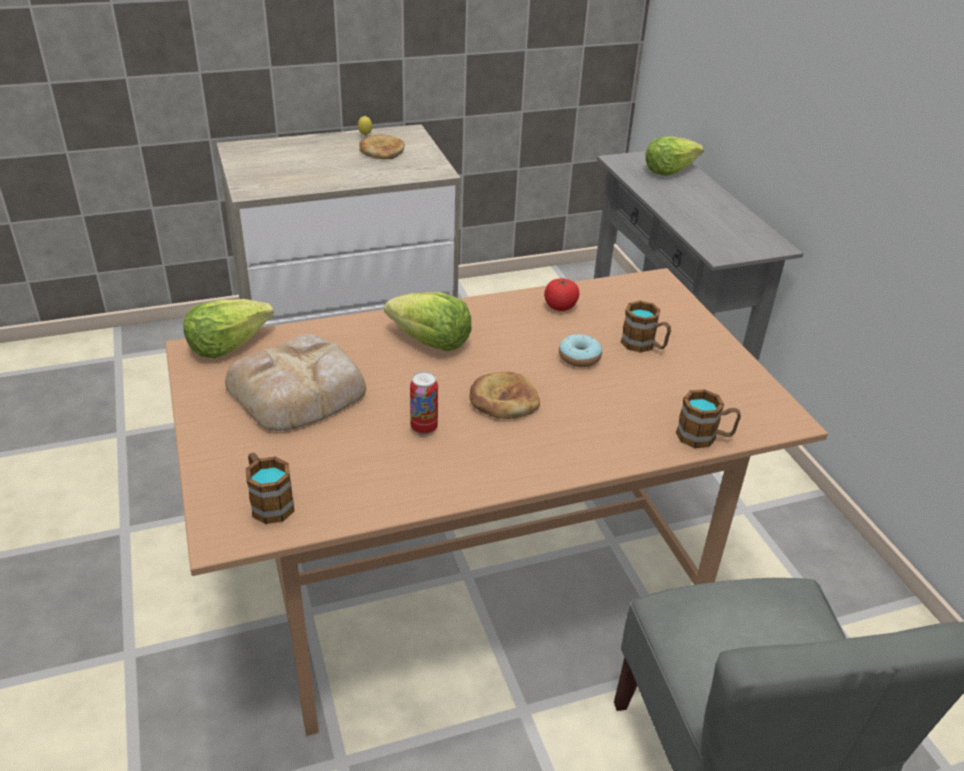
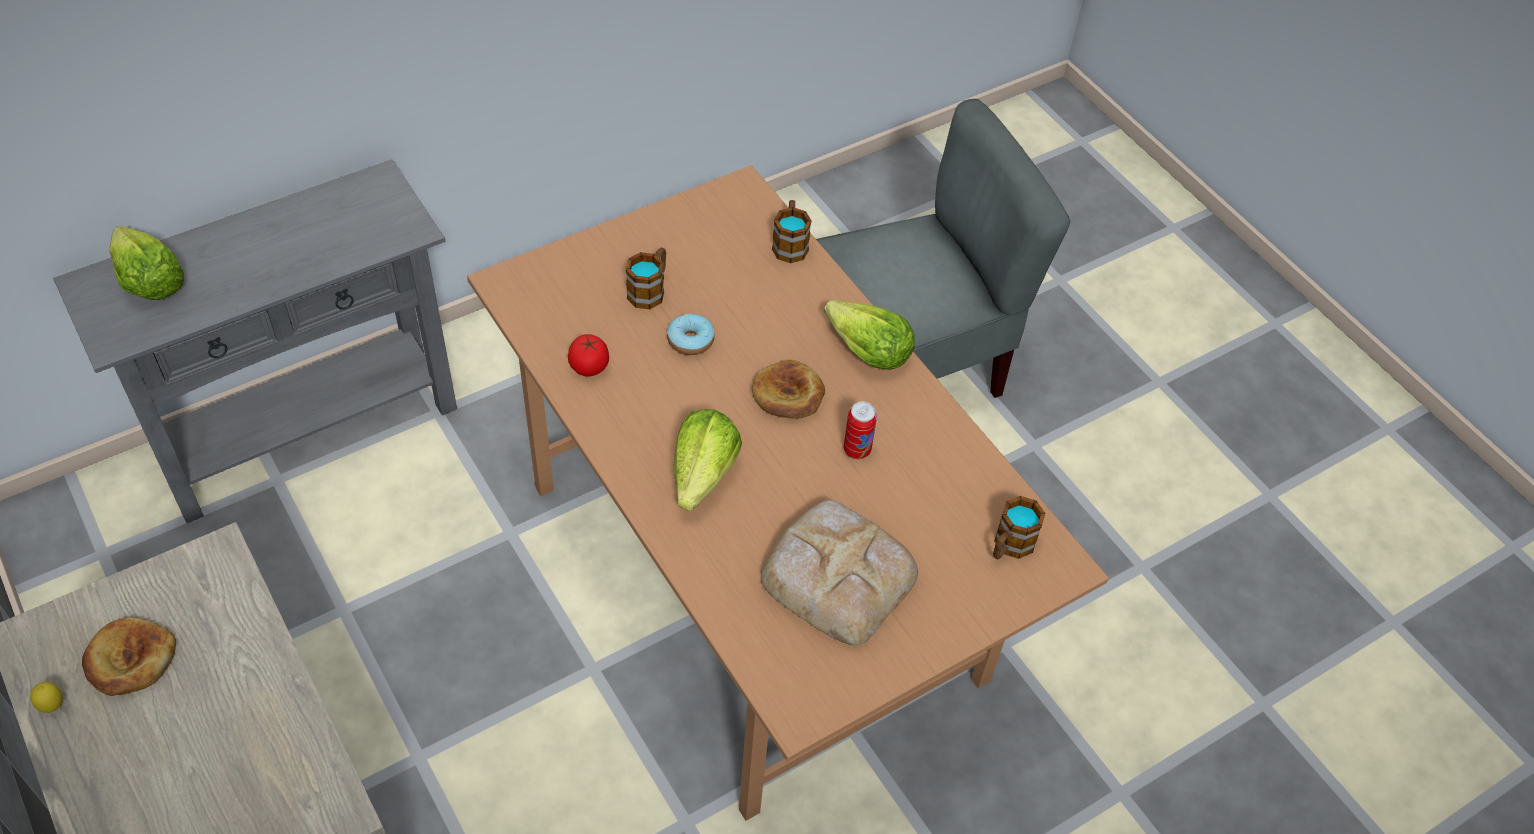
camera: 105 degrees left, 15 degrees up
lettuce [183,299,274,358] -> lettuce moved to [824,300,915,370]

